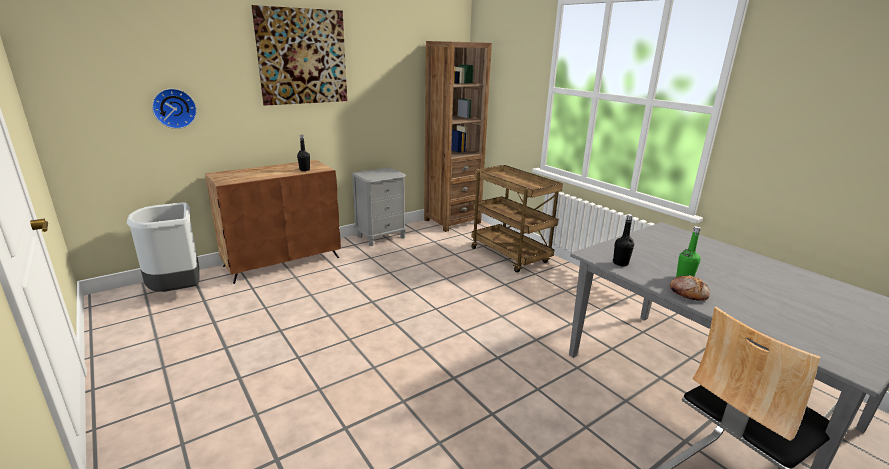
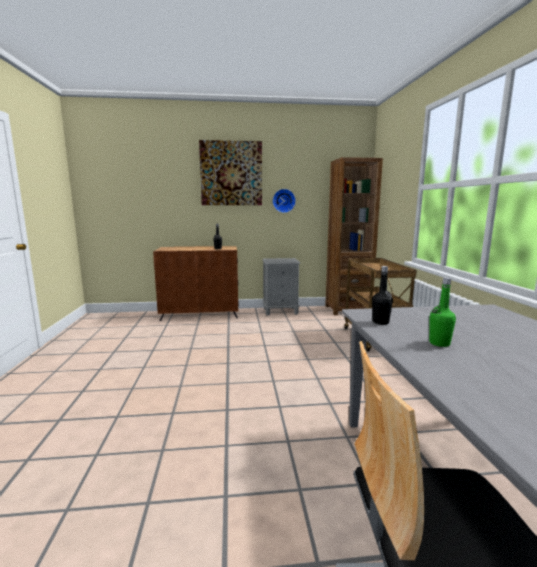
camera: 30 degrees right, 10 degrees down
grey trash can [127,202,200,292] -> none
wall clock [152,88,197,129] -> wall clock moved to [273,189,296,213]
bread [670,275,710,300] -> none

